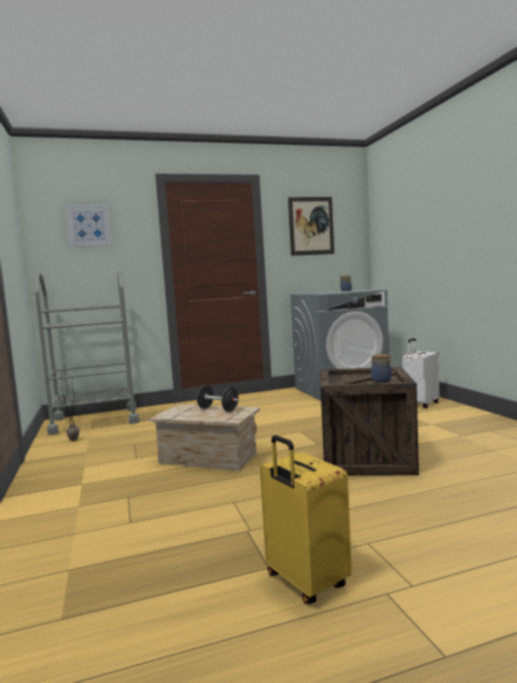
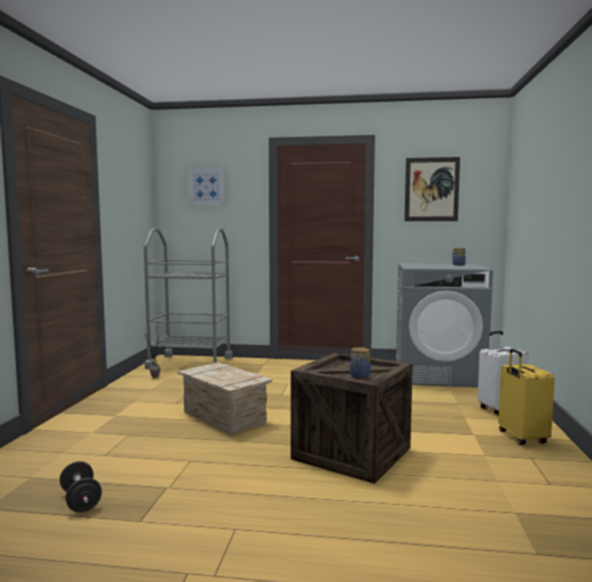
camera: 25 degrees right, 0 degrees up
black dumbbell [197,385,239,412] -> black dumbbell moved to [59,461,102,512]
yellow suitcase [260,435,352,604] -> yellow suitcase moved to [498,349,555,445]

